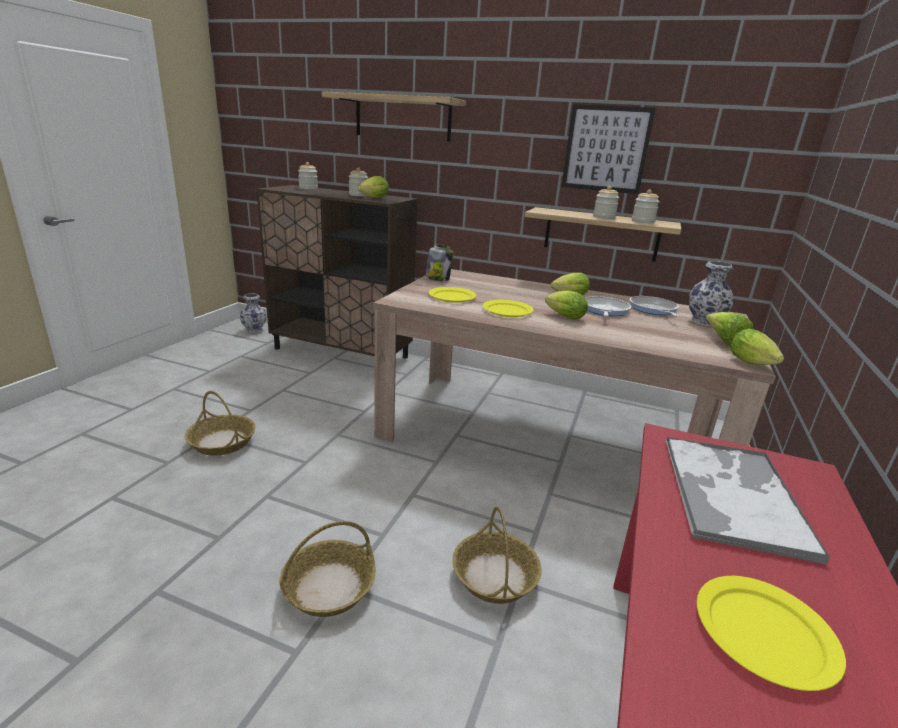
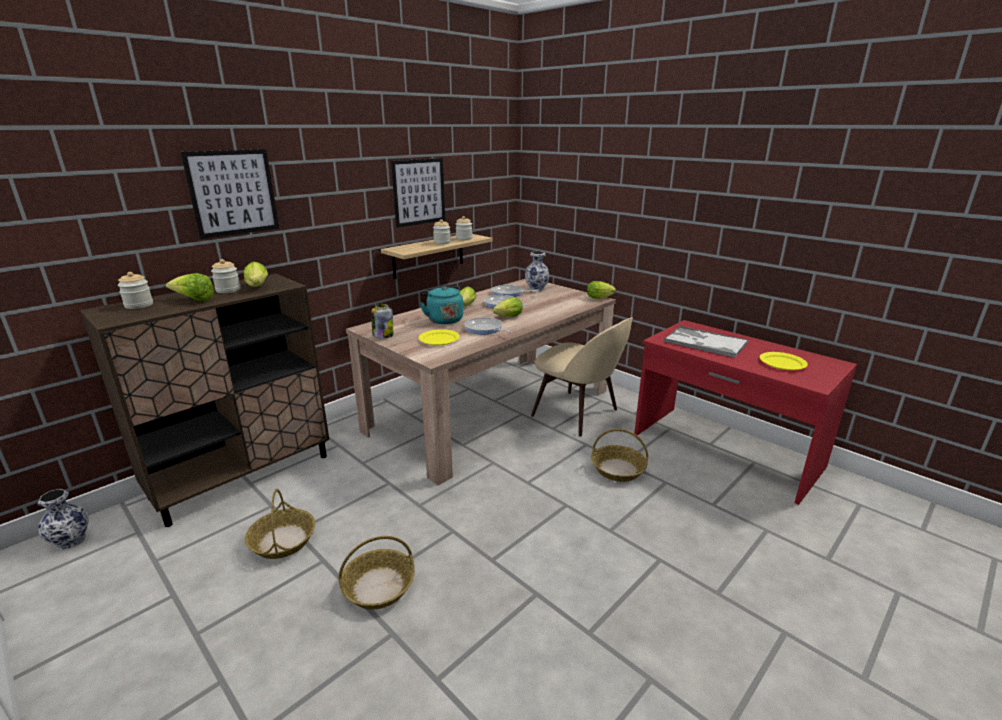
camera: 65 degrees left, 0 degrees up
basket [279,521,376,617] -> basket moved to [245,489,315,559]
shelf [322,91,466,141] -> picture [181,149,279,239]
yellow plate [483,300,534,317] -> frying pan [464,317,512,334]
lettuce [706,312,753,346] -> lettuce moved to [166,273,214,301]
none -> turquoise kettle [420,286,463,324]
none -> beige chair [531,317,633,437]

